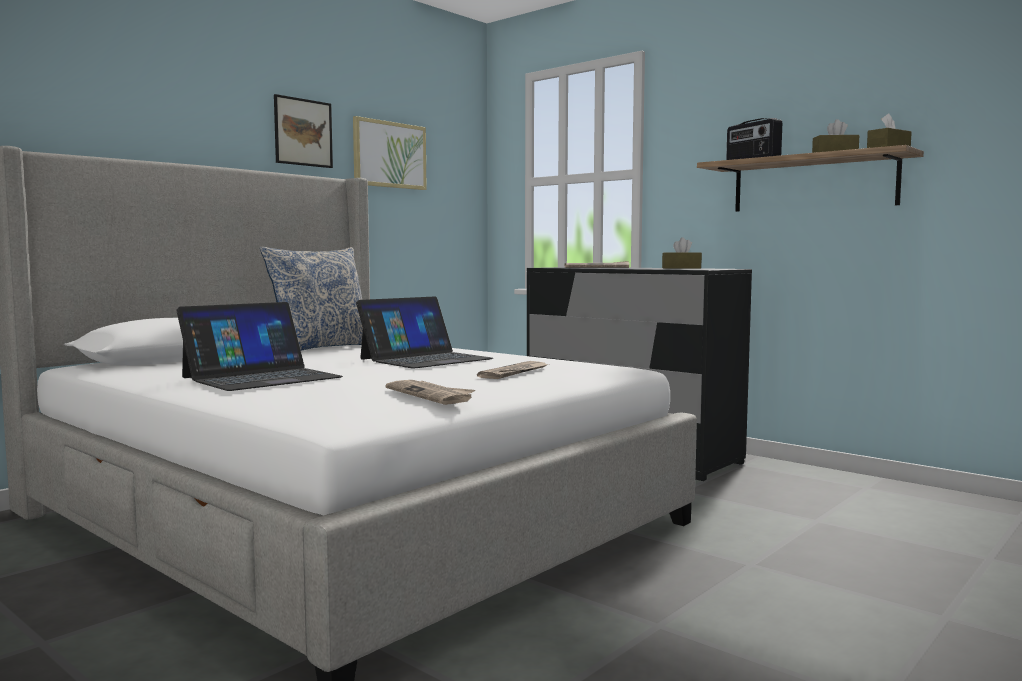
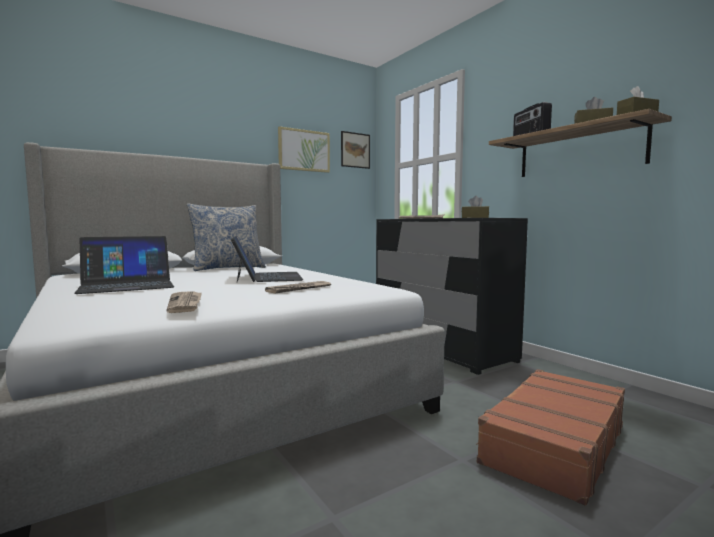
camera: 15 degrees right, 0 degrees up
picture [274,94,333,168] -> picture moved to [341,131,370,169]
laptop [356,296,493,369] -> laptop turned 75 degrees counterclockwise [230,236,303,282]
none -> brown suitcase [476,369,625,506]

